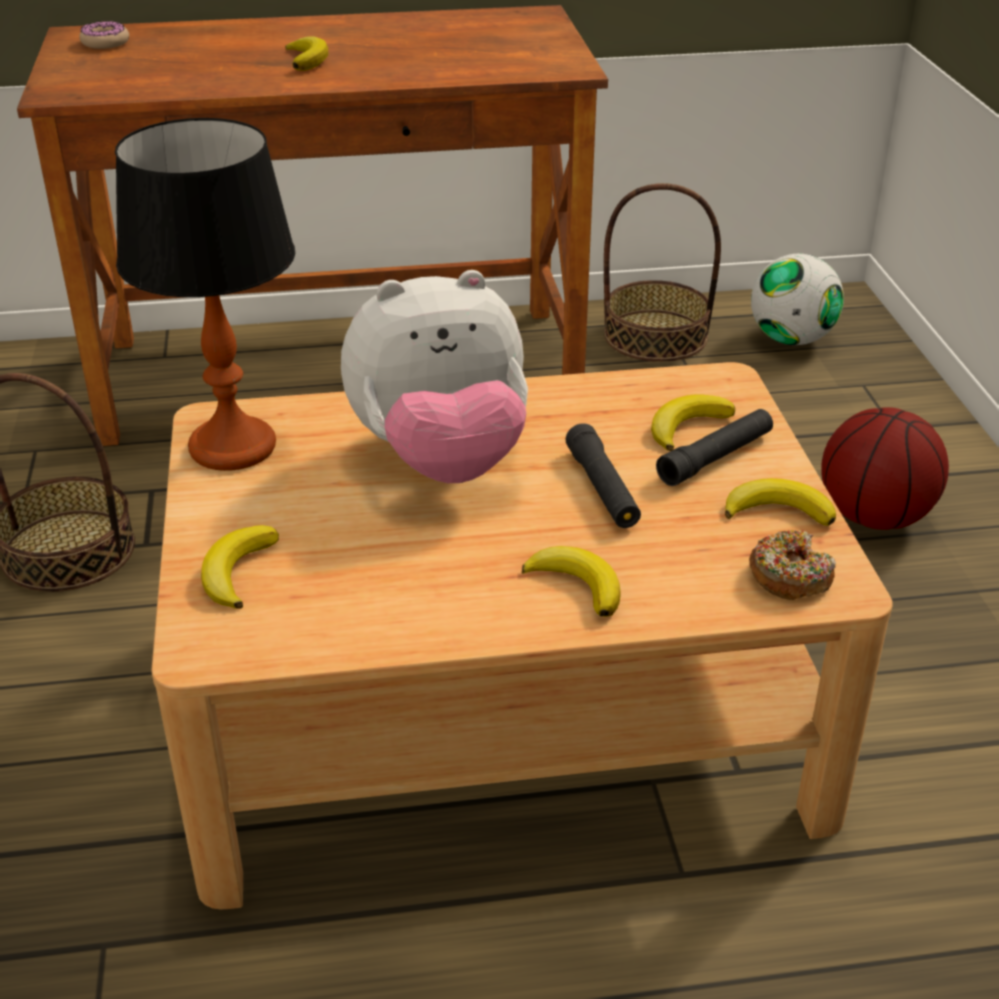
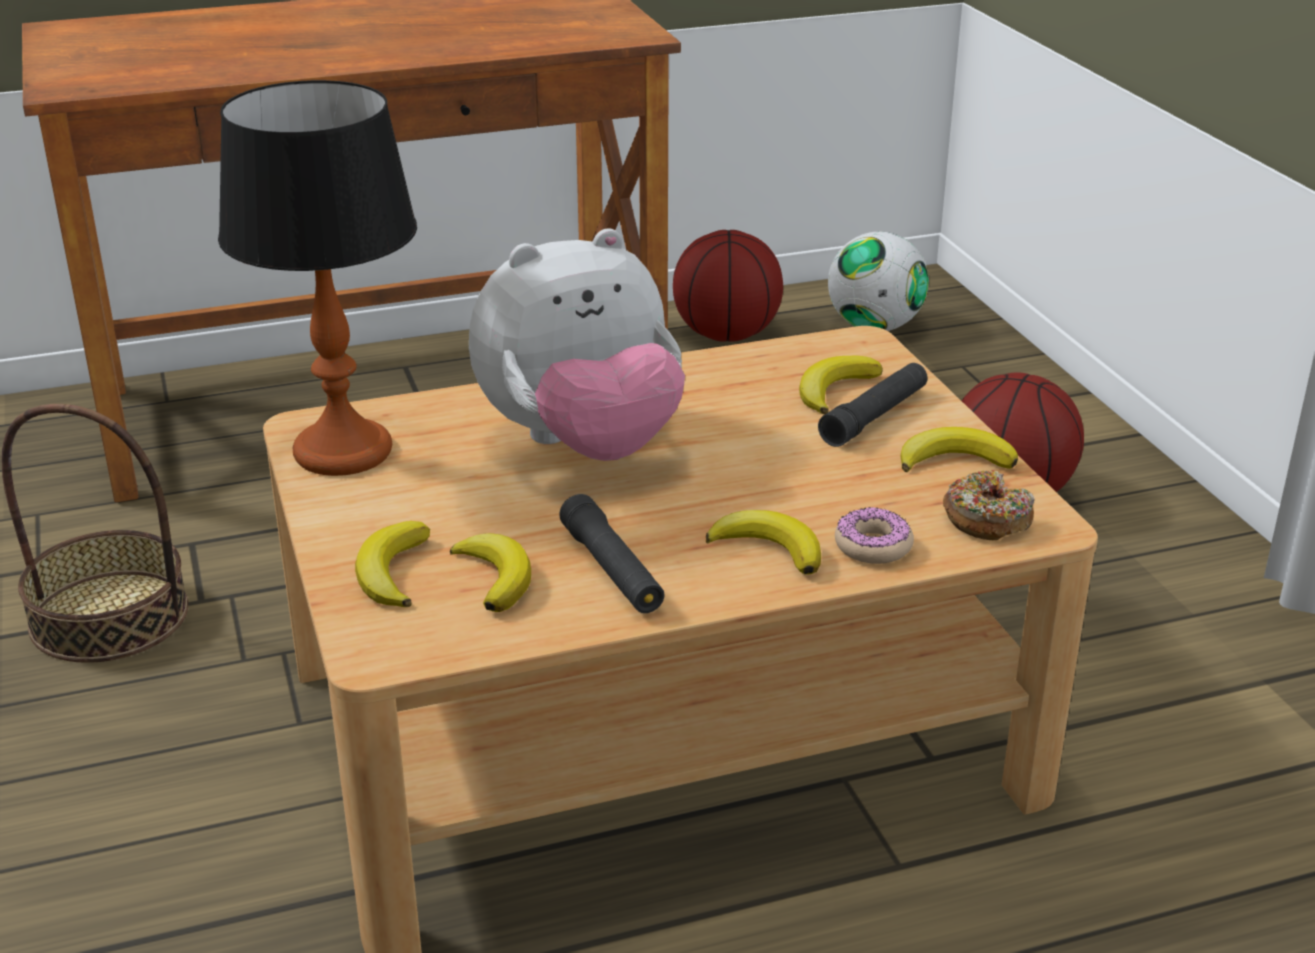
camera: 10 degrees left, 5 degrees down
donut [79,21,129,49] -> donut moved to [835,507,914,564]
banana [285,36,328,71] -> banana moved to [450,533,531,612]
black flashlight [566,423,641,528] -> black flashlight moved to [559,494,664,613]
basket [604,183,721,362] -> basketball [673,230,783,342]

